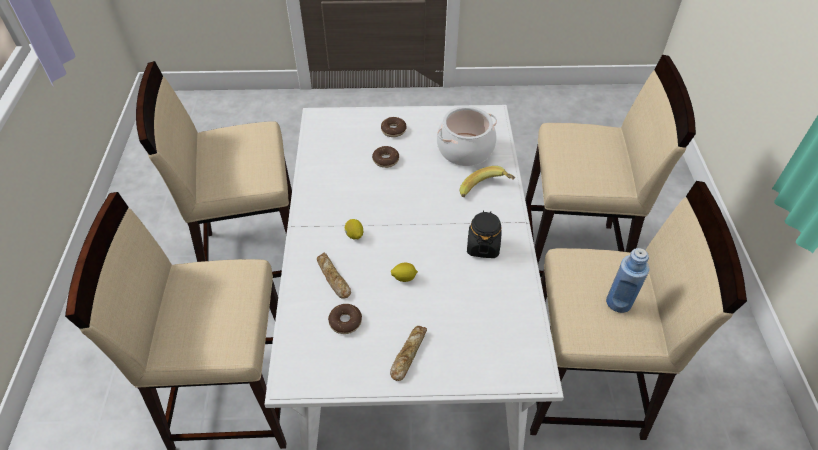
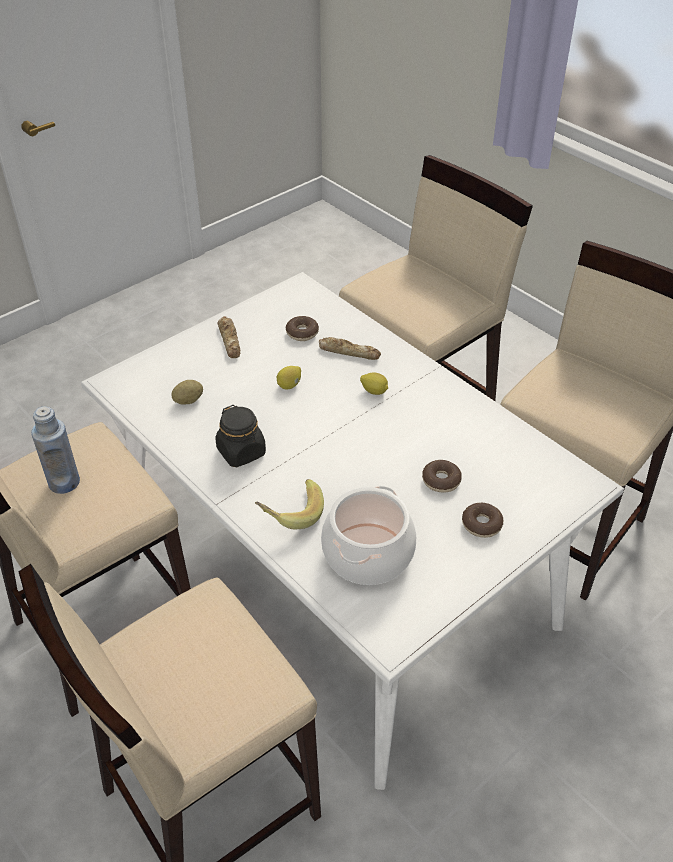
camera: 140 degrees right, 5 degrees down
none -> potato [171,380,203,404]

